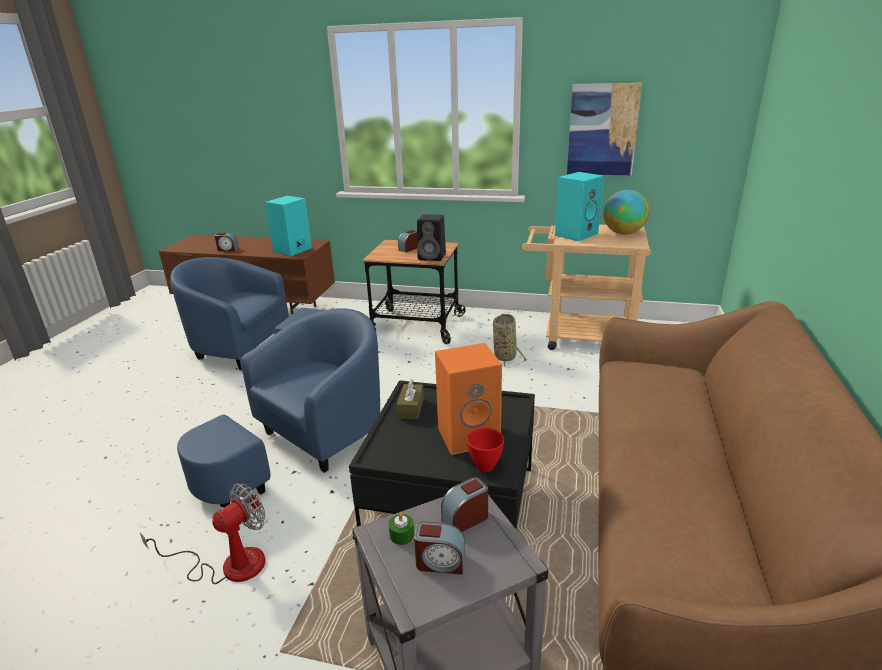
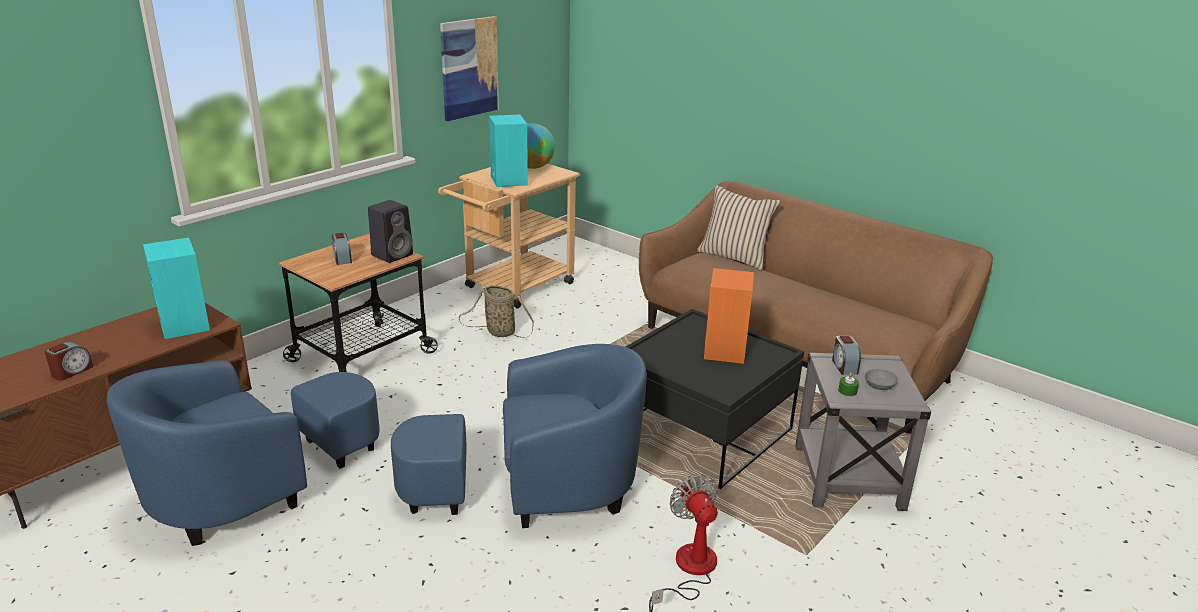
camera: 65 degrees left, 0 degrees up
blue armchair [177,308,380,507] -> blue armchair turned 105 degrees clockwise [391,344,647,528]
brown tissue box [397,379,424,420] -> none
alarm clock [414,521,465,575] -> grey bowl [865,369,898,390]
red bowl [467,428,504,472] -> none
none -> beige pillow [697,185,781,271]

